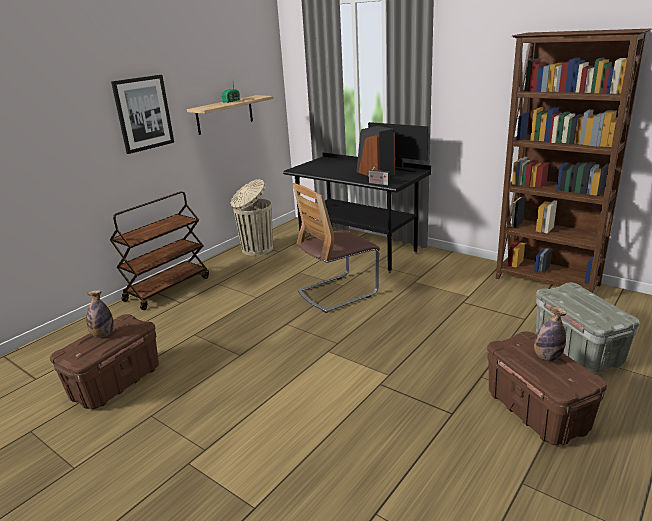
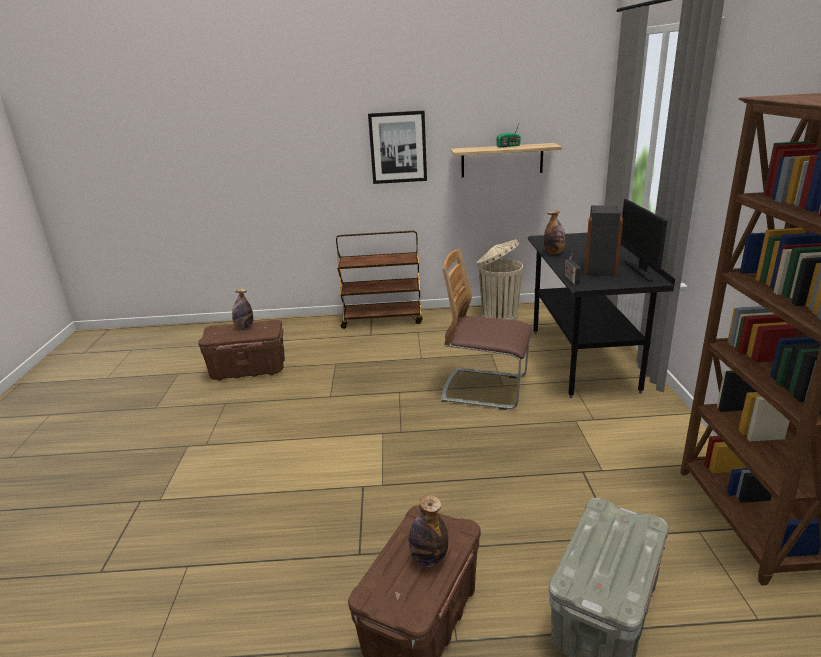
camera: 50 degrees right, 0 degrees up
none -> bottle [544,211,566,254]

